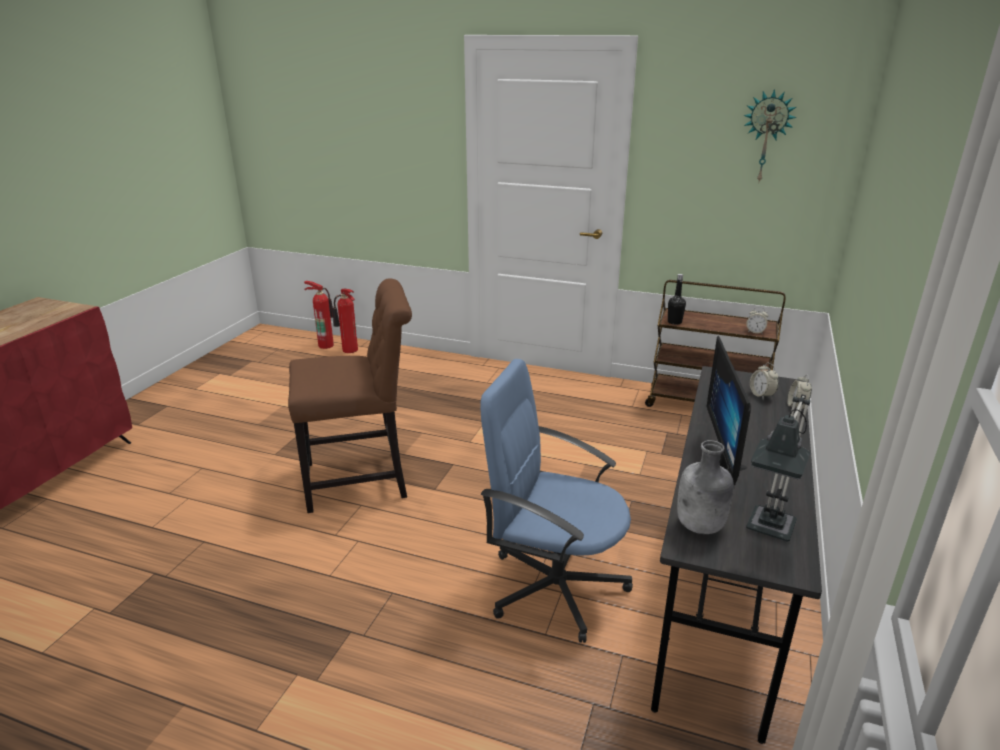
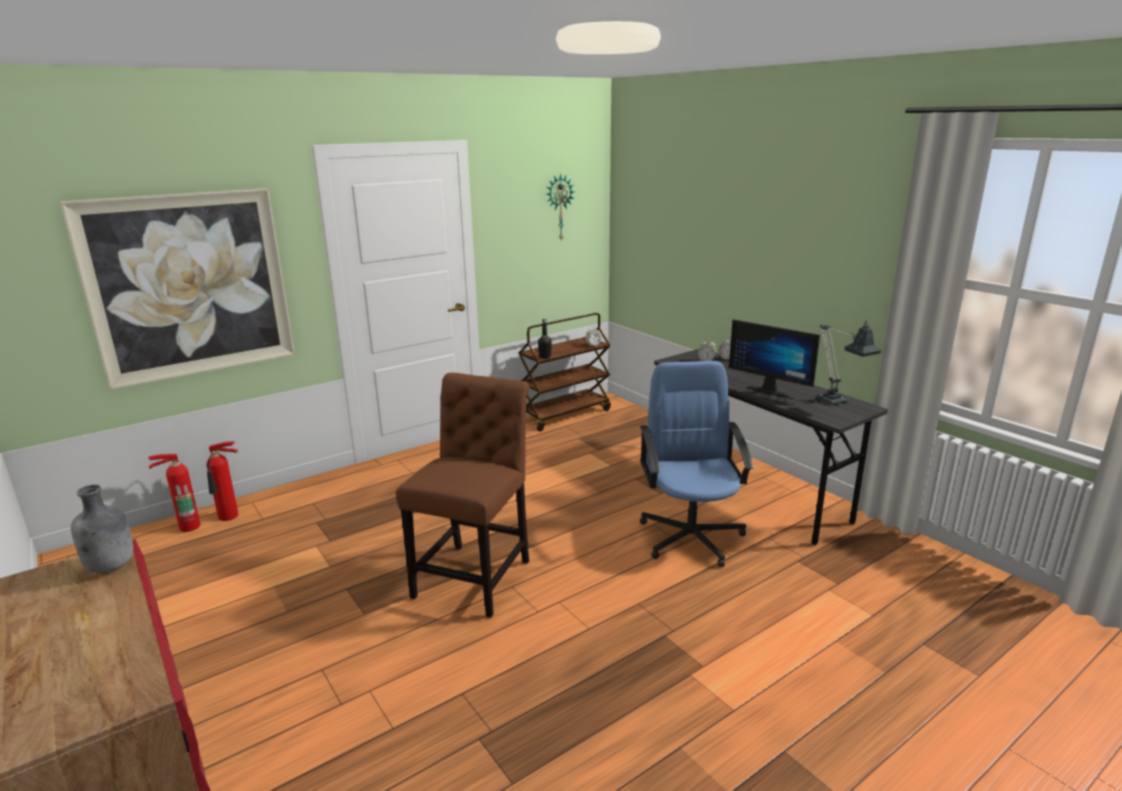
camera: 55 degrees left, 5 degrees down
blue office chair [480,359,633,643] -> blue office chair turned 120 degrees clockwise [640,361,754,567]
grey bottle [677,440,734,534] -> grey bottle moved to [71,484,133,572]
none -> picture [59,188,295,390]

